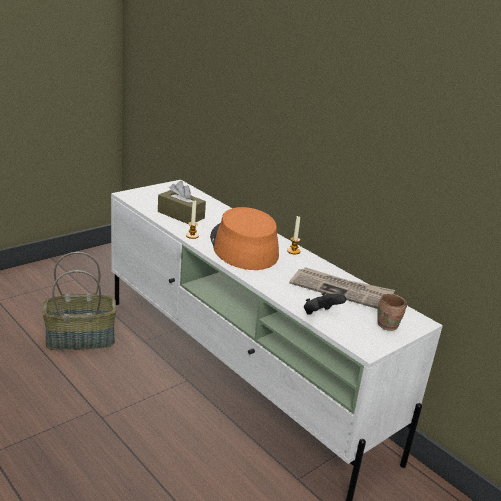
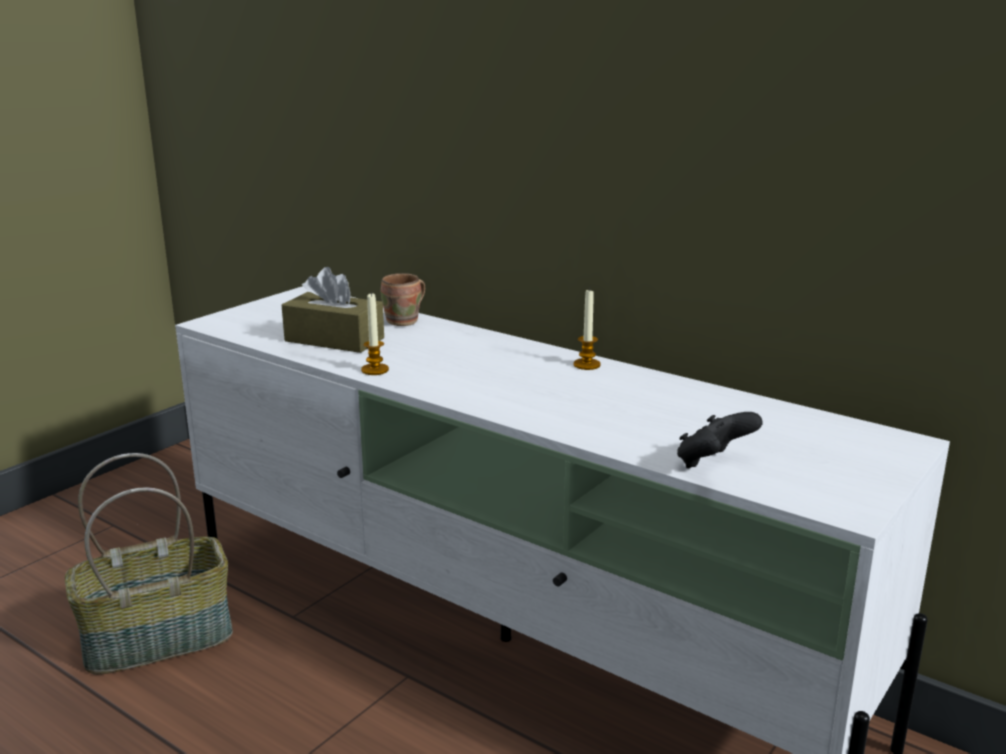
camera: 10 degrees left, 5 degrees down
orange hat [210,207,279,270] -> none
newspaper [289,267,395,309] -> none
brown mug [377,294,407,331] -> brown mug moved to [381,273,425,326]

